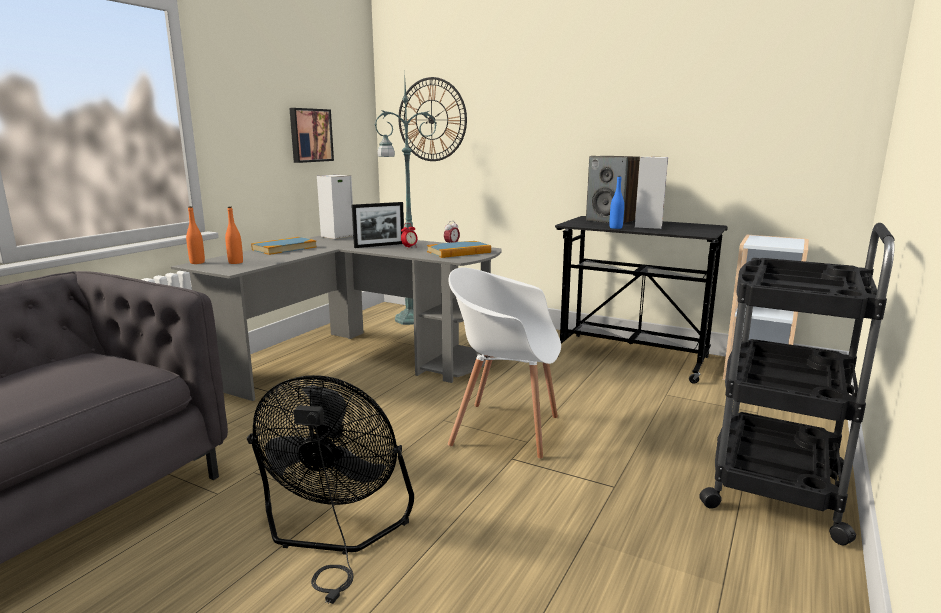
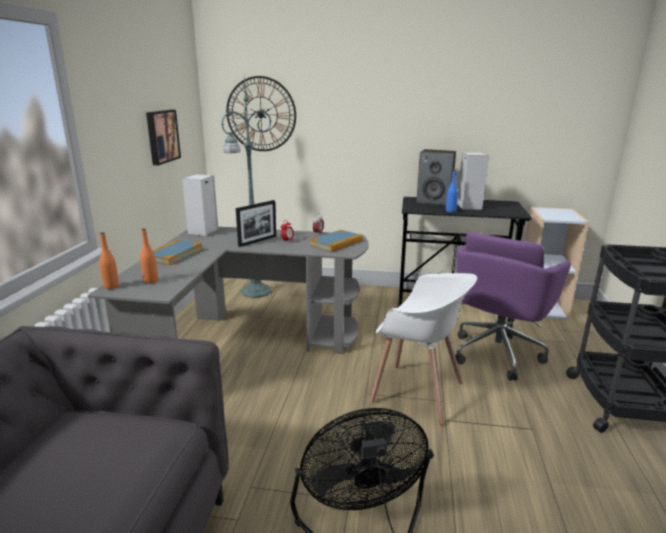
camera: 20 degrees left, 5 degrees up
white chair [448,267,561,459] -> white chair turned 150 degrees counterclockwise [370,273,477,426]
none -> purple office chair [455,232,571,380]

